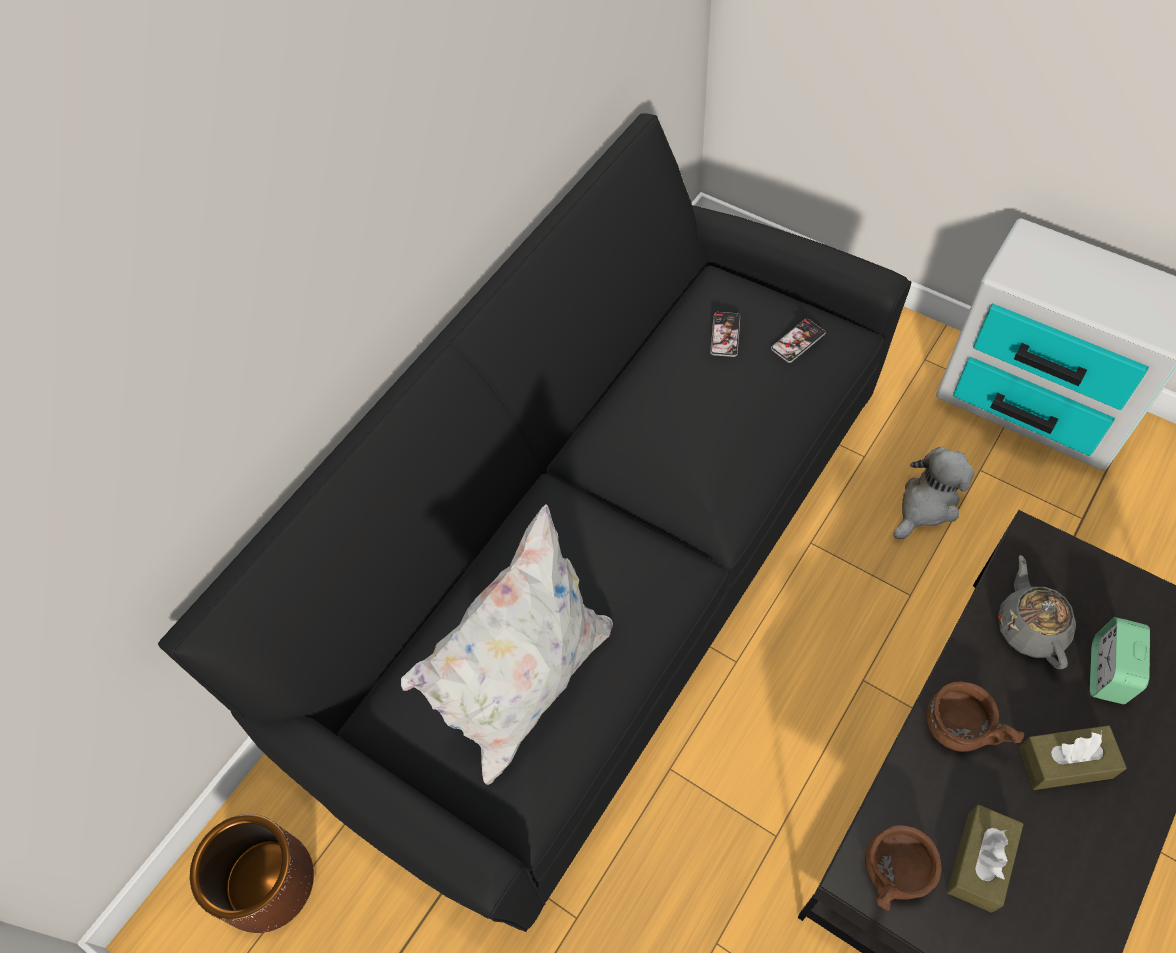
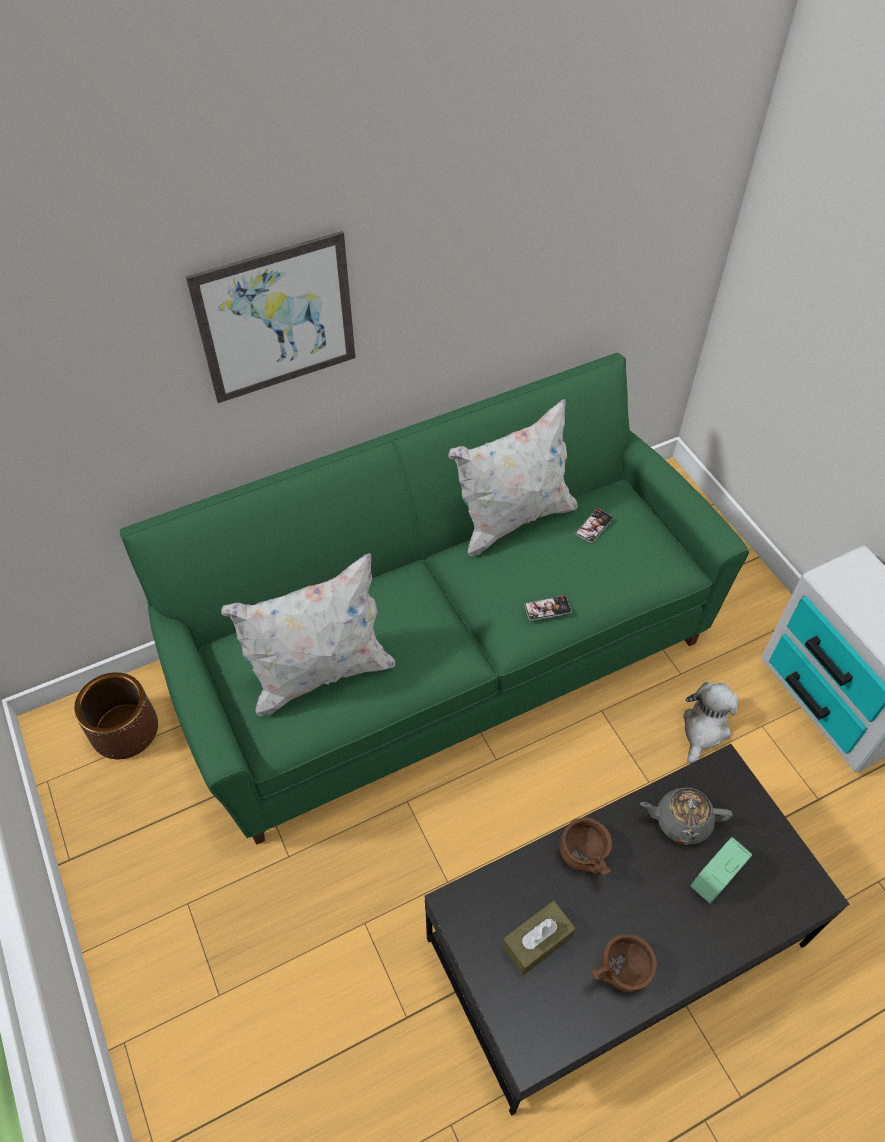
camera: 25 degrees right, 5 degrees down
black sofa [158,113,911,932] -> green sofa [120,353,749,845]
phone [771,319,825,363] -> phone moved to [524,596,572,621]
brown bowl [865,825,941,911] -> brown bowl moved to [591,934,657,993]
plush toy [893,447,974,539] -> plush toy turned 45 degrees counterclockwise [683,682,739,764]
grey teapot [998,555,1076,669] -> grey teapot turned 105 degrees counterclockwise [640,787,733,845]
brown tissue box [1019,725,1127,790] -> none
none -> picture [186,231,356,403]
none -> white pillow [448,399,577,556]

